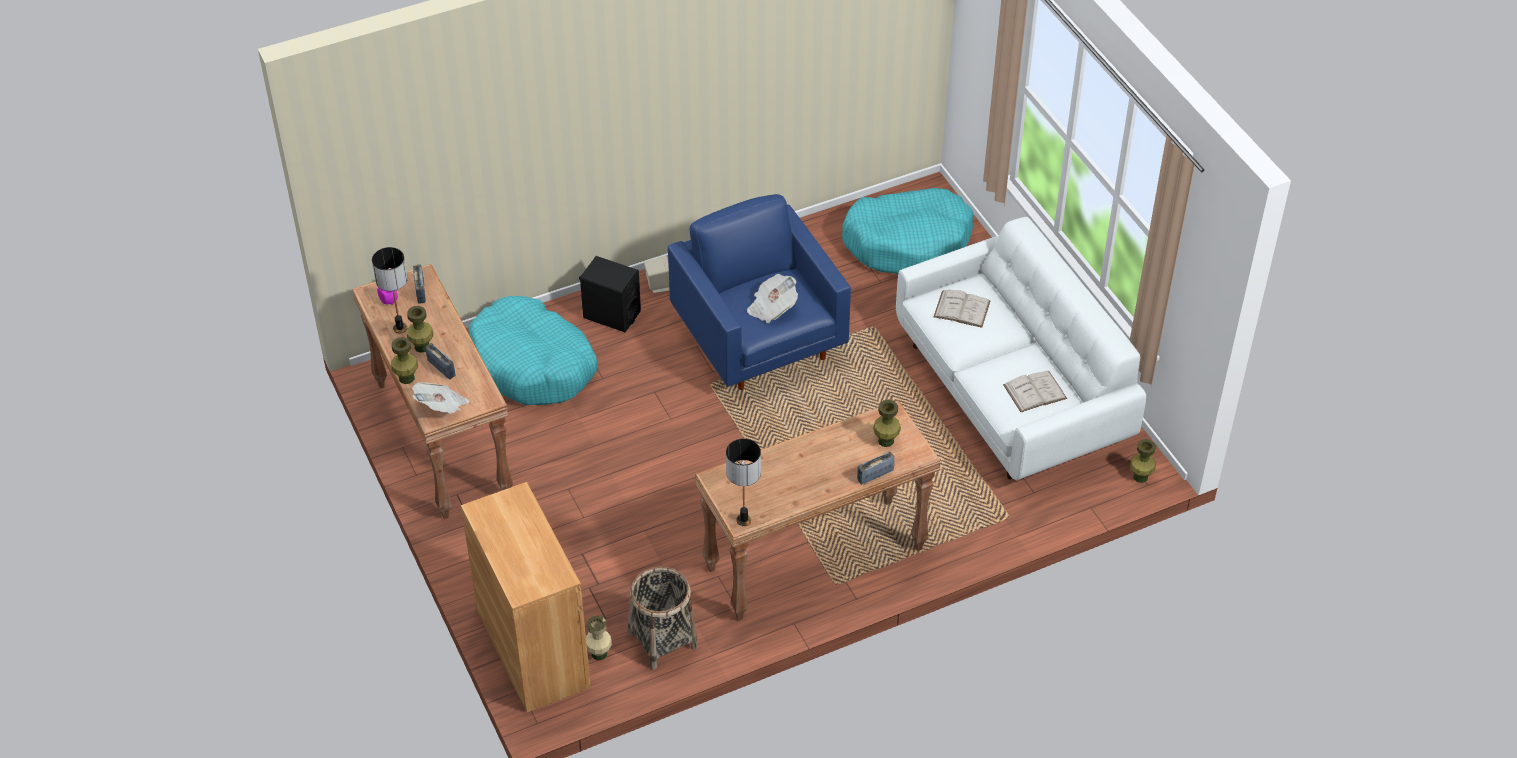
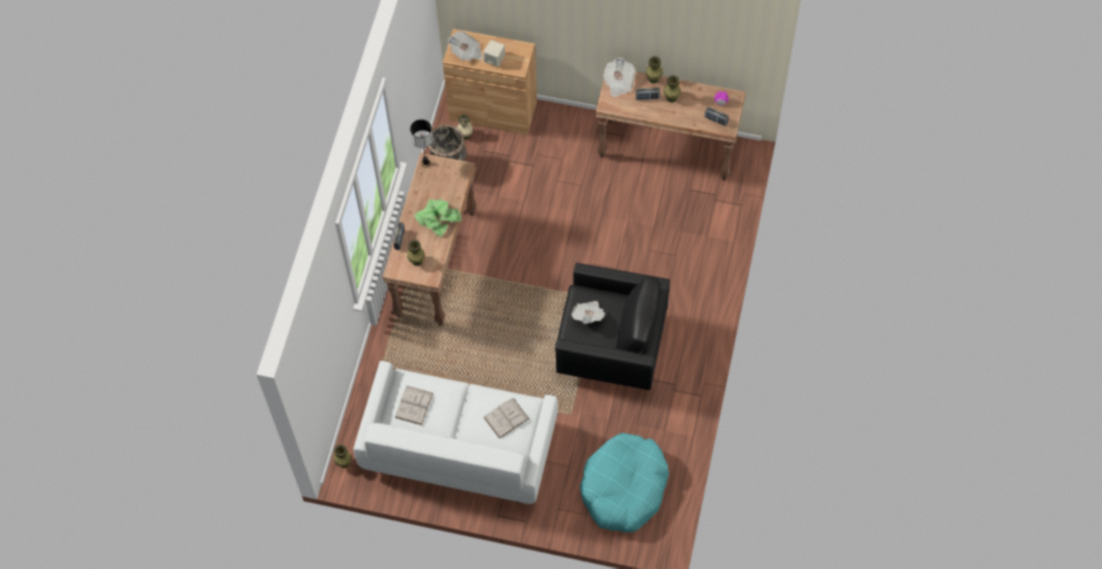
camera: 130 degrees right, 15 degrees up
table lamp [372,247,408,333] -> none
turquoise dog bed [468,296,598,405] -> none
black speaker [579,256,641,332] -> none
beige speaker [644,256,670,293] -> beige speaker moved to [483,40,505,67]
blue armchair [668,194,851,390] -> black armchair [555,263,670,390]
none -> potted plant [414,199,462,237]
none -> newspaper [448,31,483,61]

